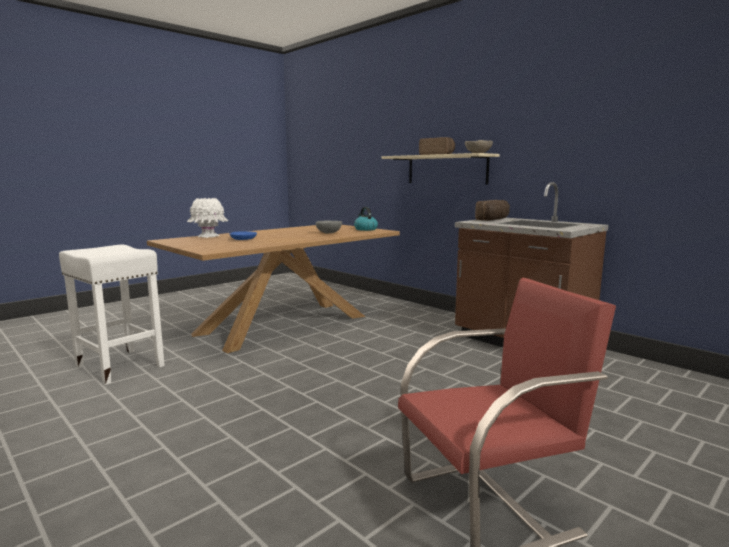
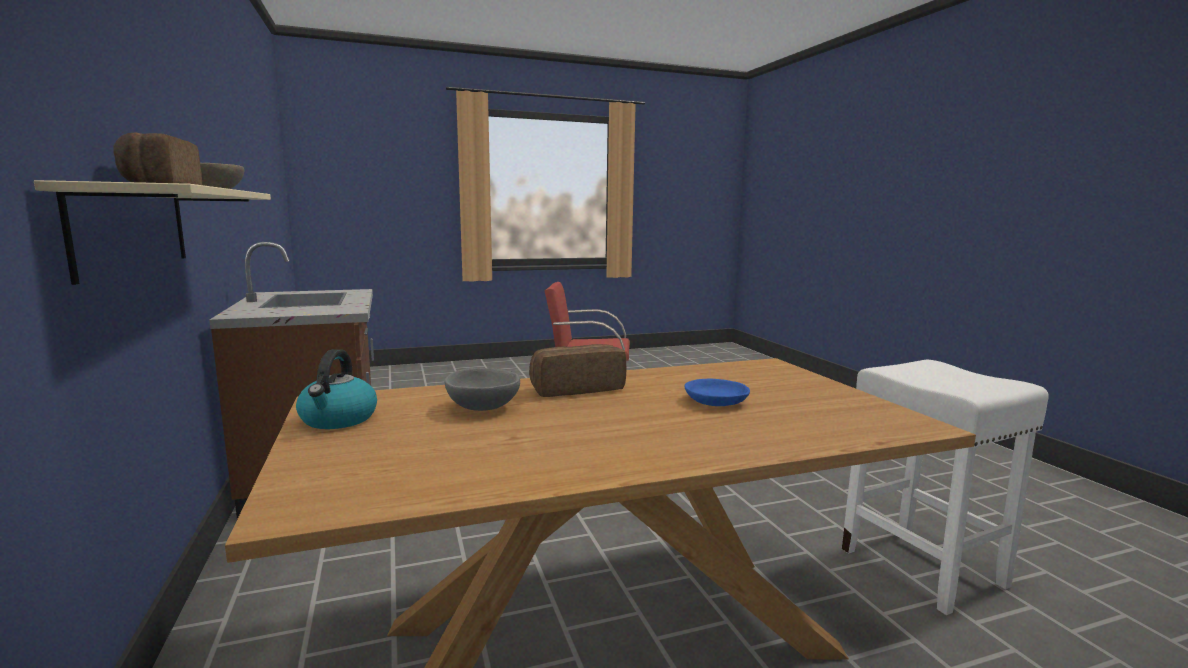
camera: 155 degrees left, 0 degrees up
white vase [187,197,228,238] -> none
bread [475,200,510,220] -> bread moved to [529,344,626,397]

